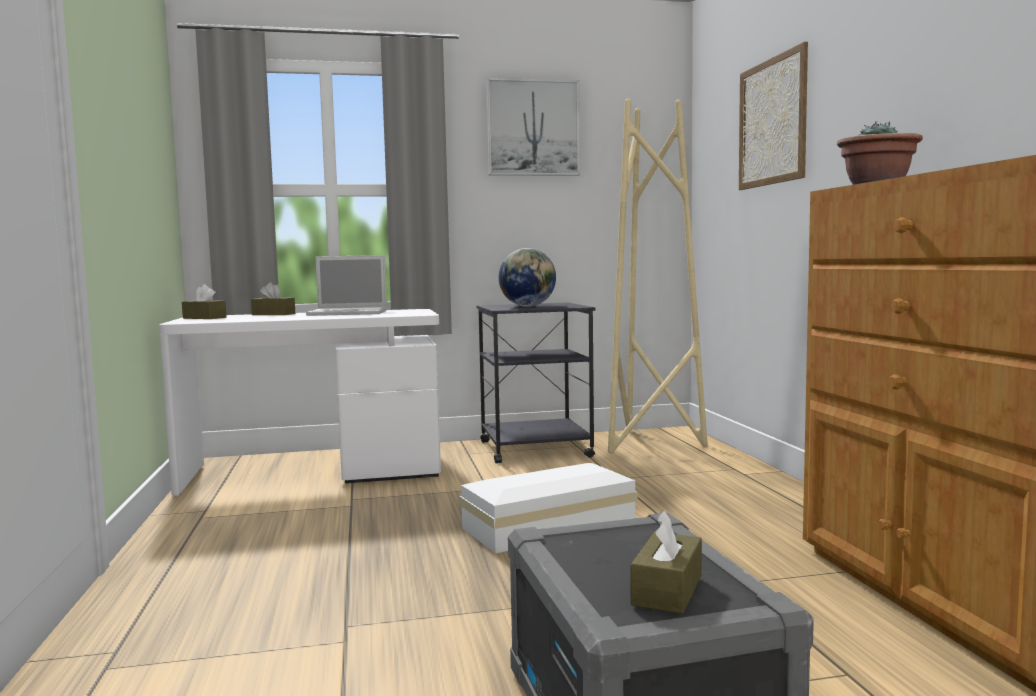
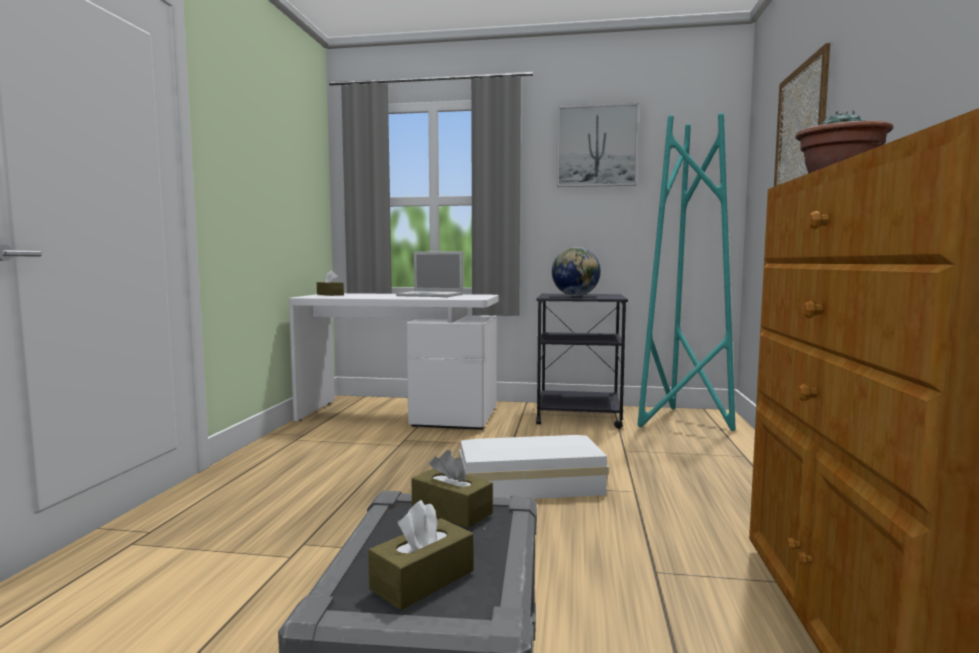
camera: 20 degrees right, 0 degrees up
brown tissue box [251,282,295,315] -> brown tissue box moved to [411,450,493,528]
beige clothes rack [608,98,708,453] -> turquoise clothes rack [638,113,735,431]

